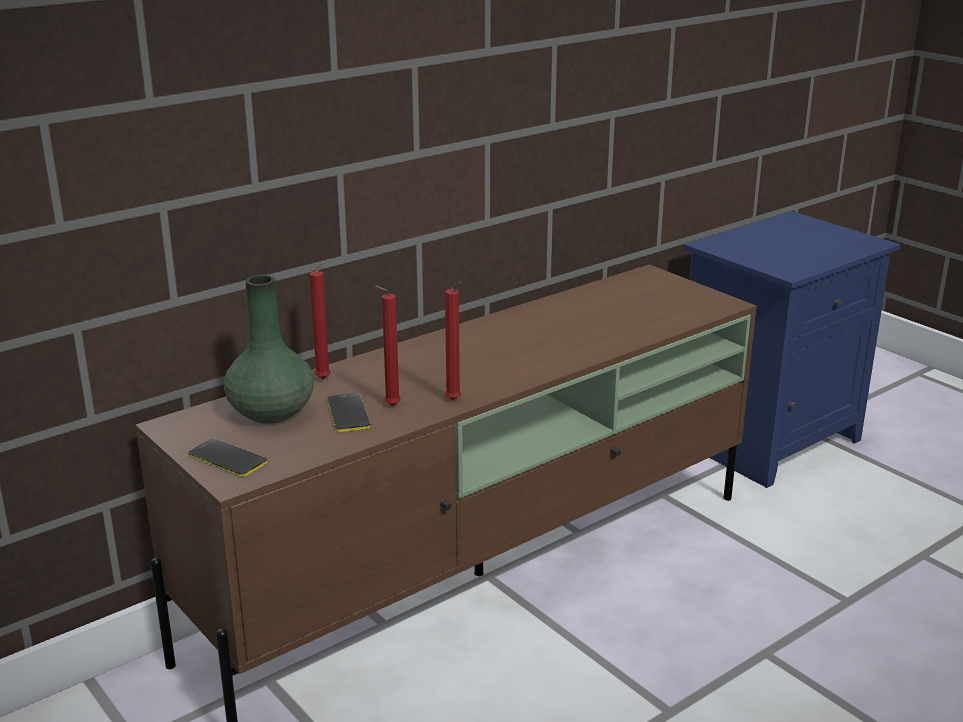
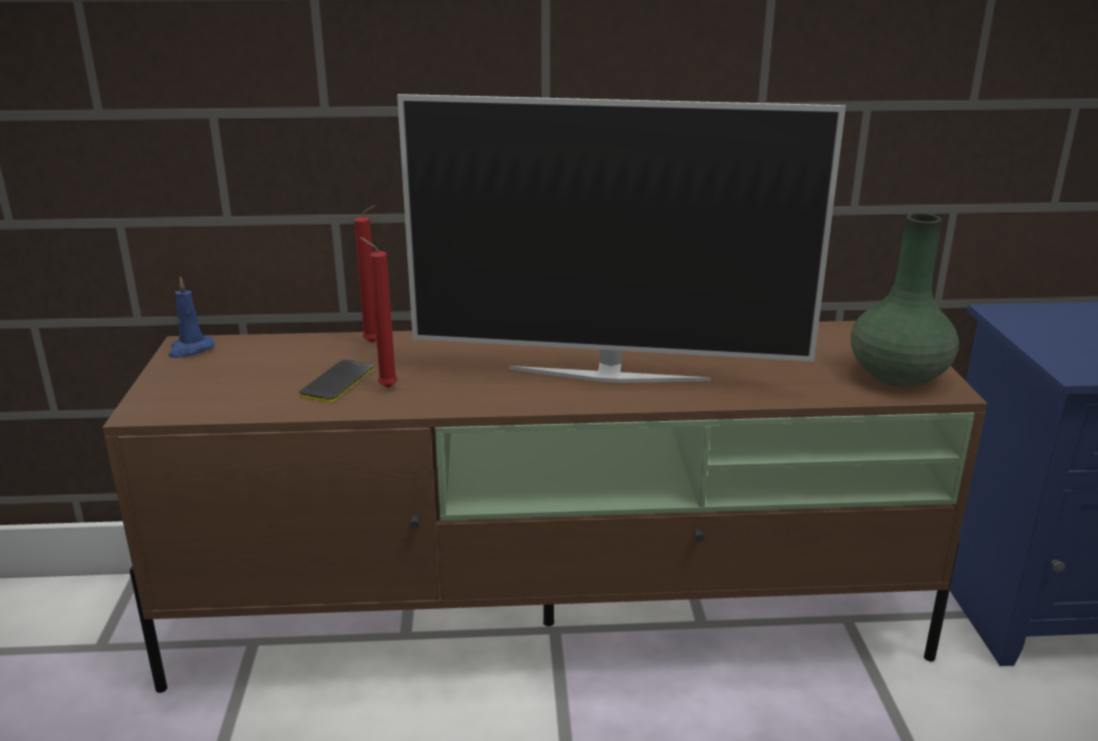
camera: 35 degrees right, 0 degrees up
phone [188,438,267,477] -> none
green vase [224,275,314,424] -> green vase moved to [851,213,959,388]
red candle [445,282,462,400] -> none
none -> blue candle [168,277,215,358]
none -> television [397,94,846,383]

